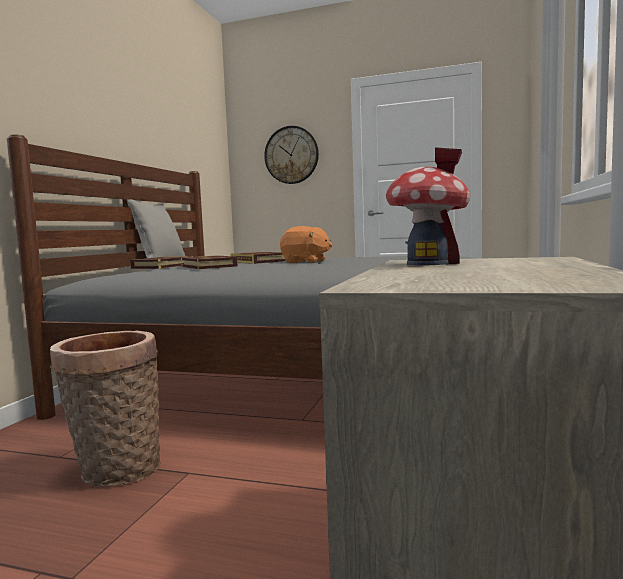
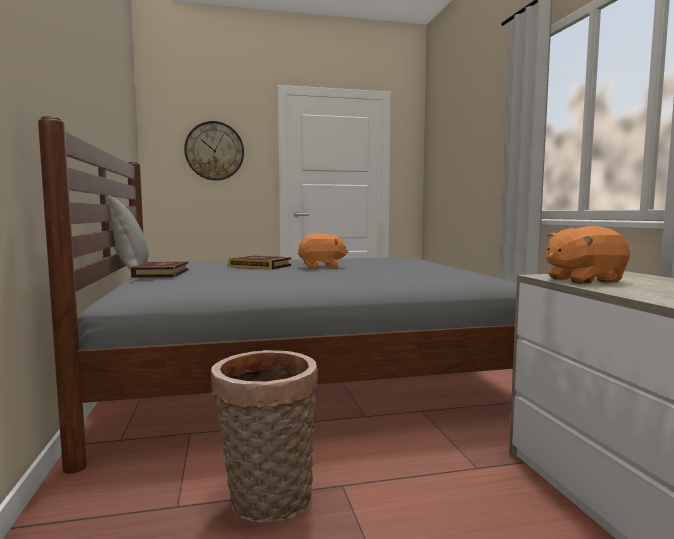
camera: 30 degrees left, 0 degrees up
book [181,255,238,269] -> none
toy house [386,147,470,265] -> orange plush toy [546,226,630,284]

